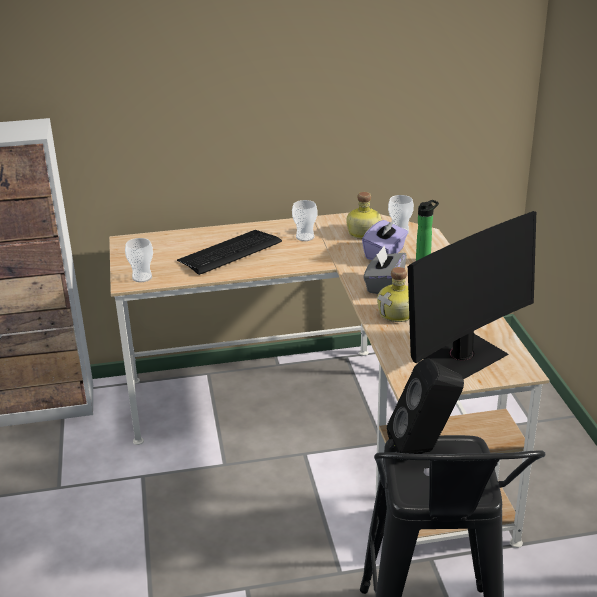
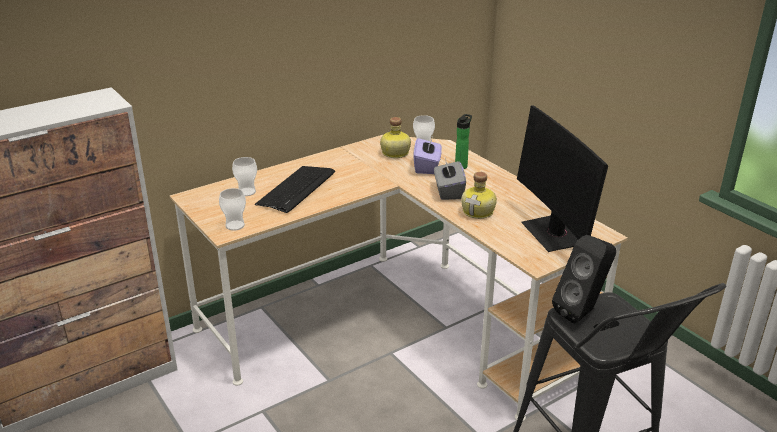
camera: 25 degrees left, 0 degrees up
cup [292,200,318,241] -> cup moved to [232,157,257,196]
monitor [408,211,536,379] -> monitor turned 135 degrees clockwise [517,105,608,252]

